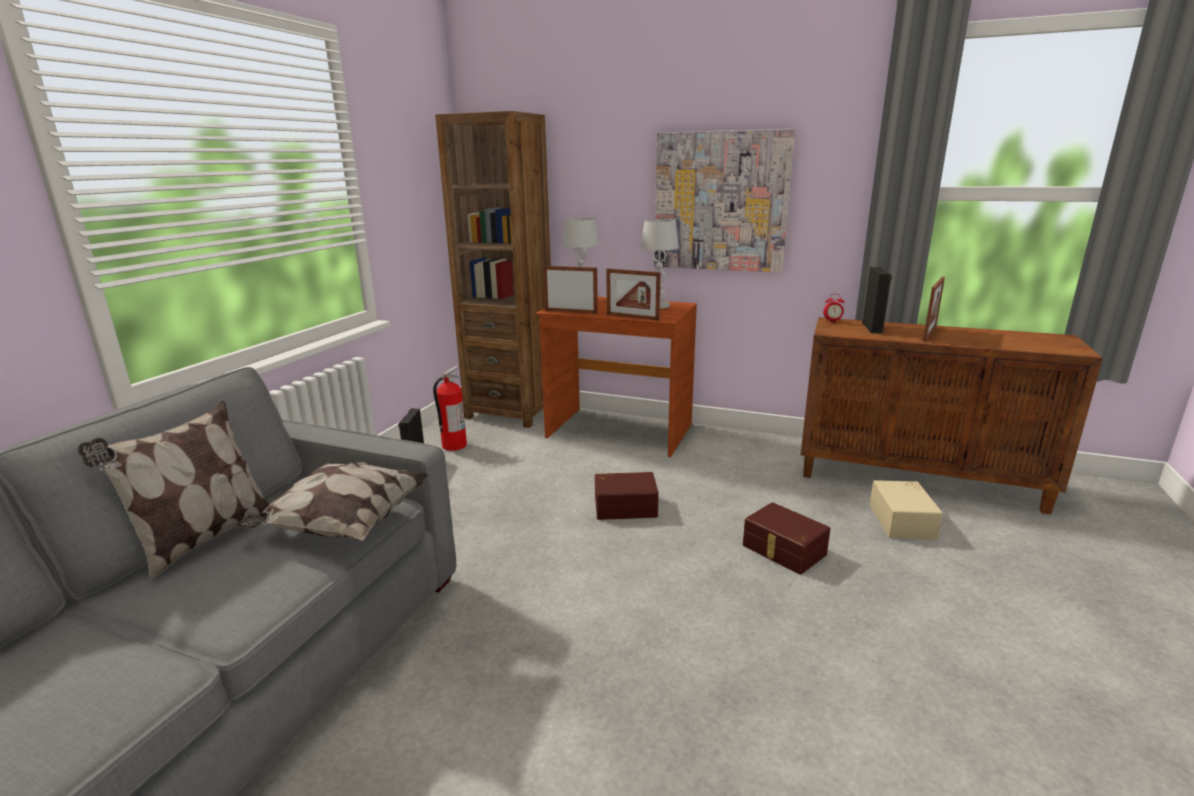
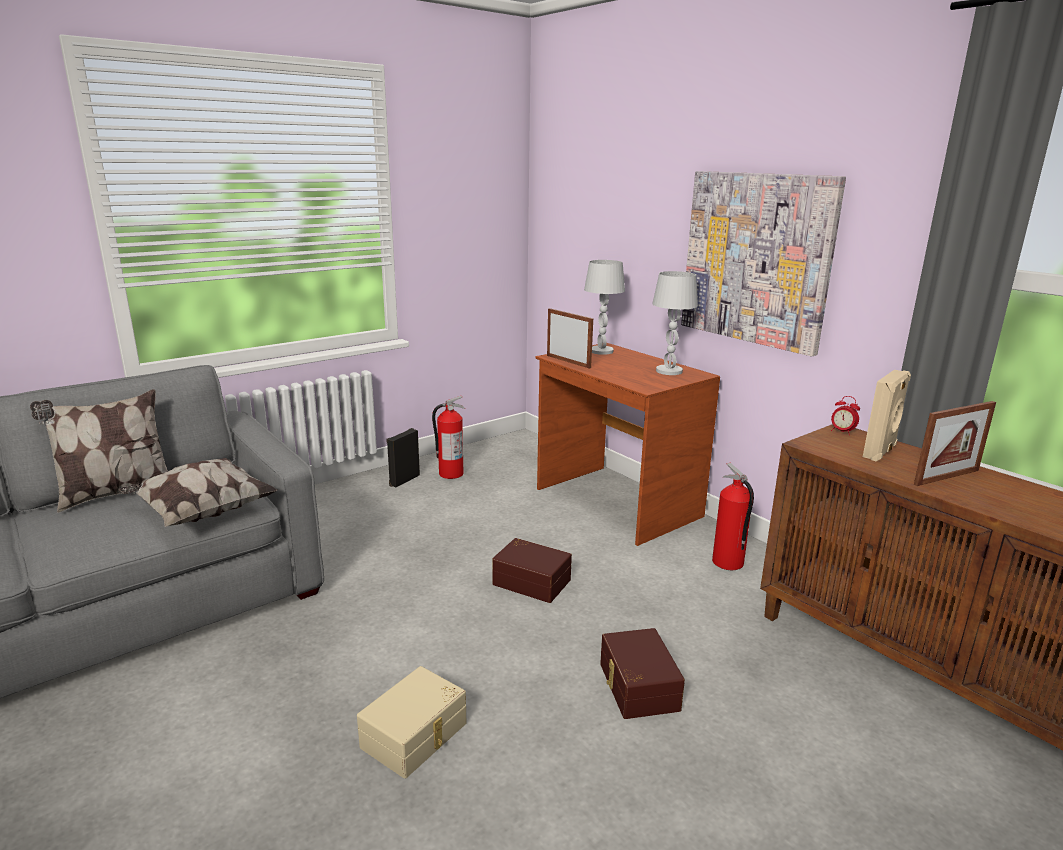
camera: 30 degrees right, 0 degrees up
brown bookcase [435,111,551,428] -> none
picture frame [606,269,661,321] -> none
black speaker [862,267,892,334] -> beige speaker [863,370,911,461]
beige storage box [869,480,943,540] -> beige storage box moved to [357,666,466,779]
none -> fire extinguisher [712,463,754,570]

